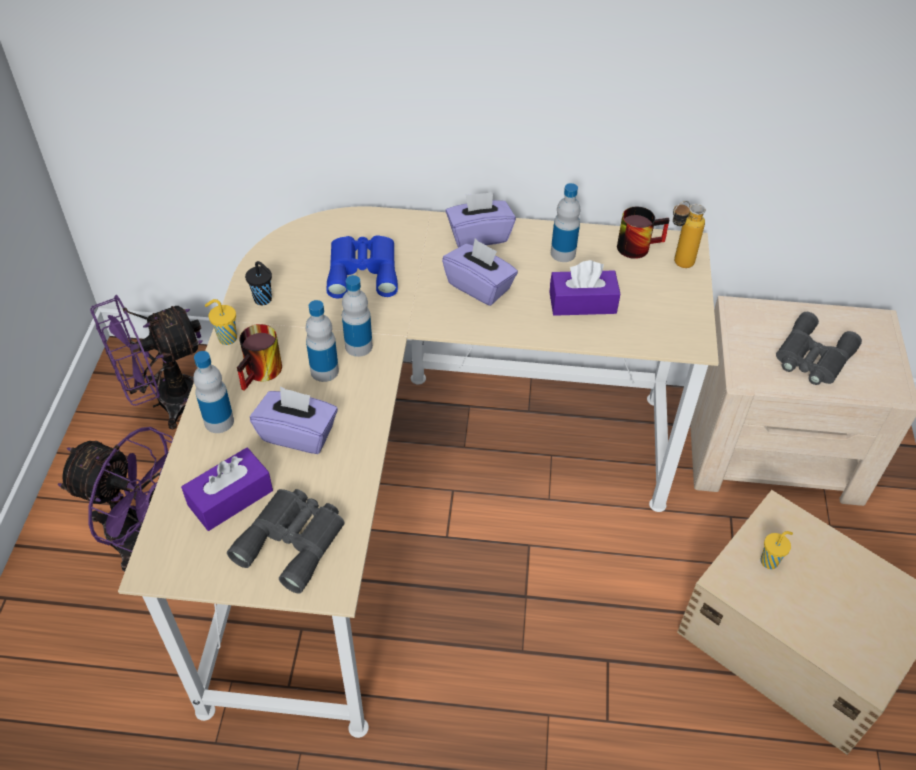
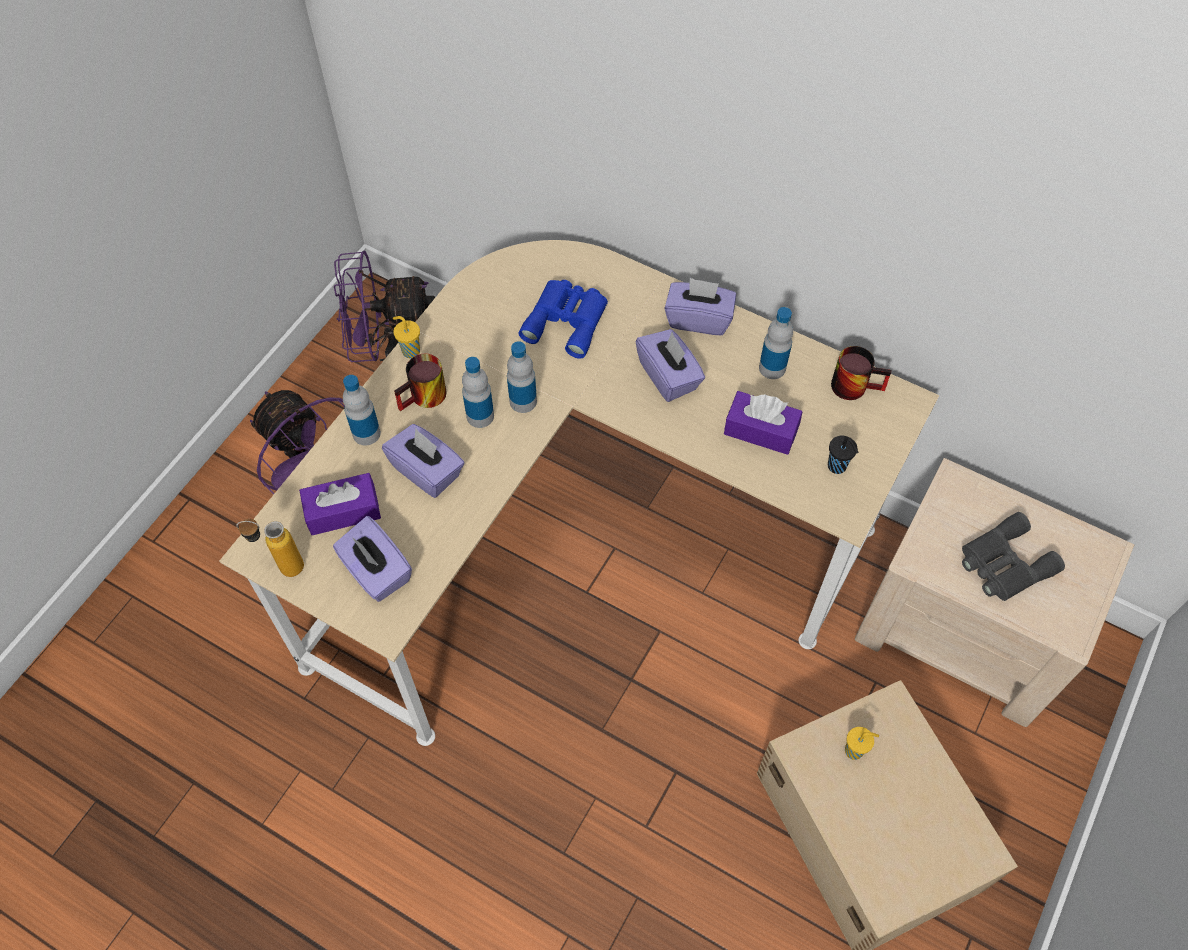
camera: 25 degrees right, 10 degrees up
grey binoculars [227,489,345,594] -> purple tissue box [333,516,412,602]
black cup [245,261,272,305] -> black cup moved to [828,436,858,474]
bottle [673,201,706,268] -> bottle moved to [236,519,304,577]

